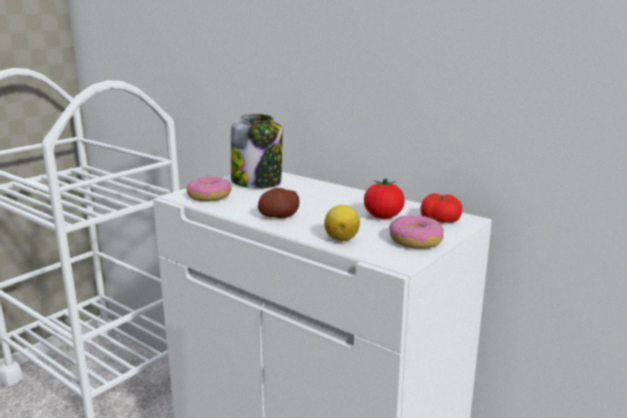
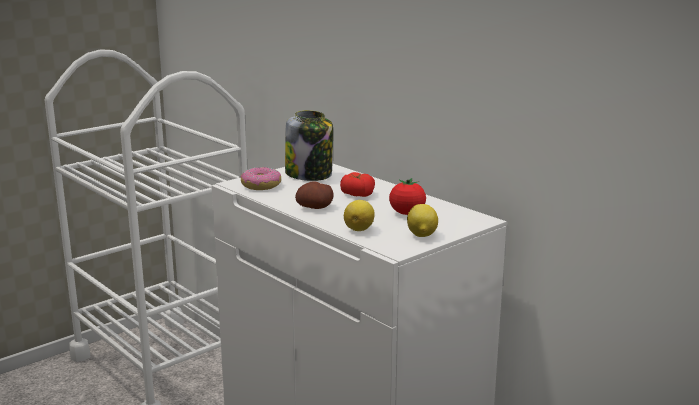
camera: 10 degrees right, 0 degrees up
donut [389,215,444,249] -> lemon [407,204,438,237]
tomato [421,193,462,223] -> tomato moved to [340,172,375,197]

